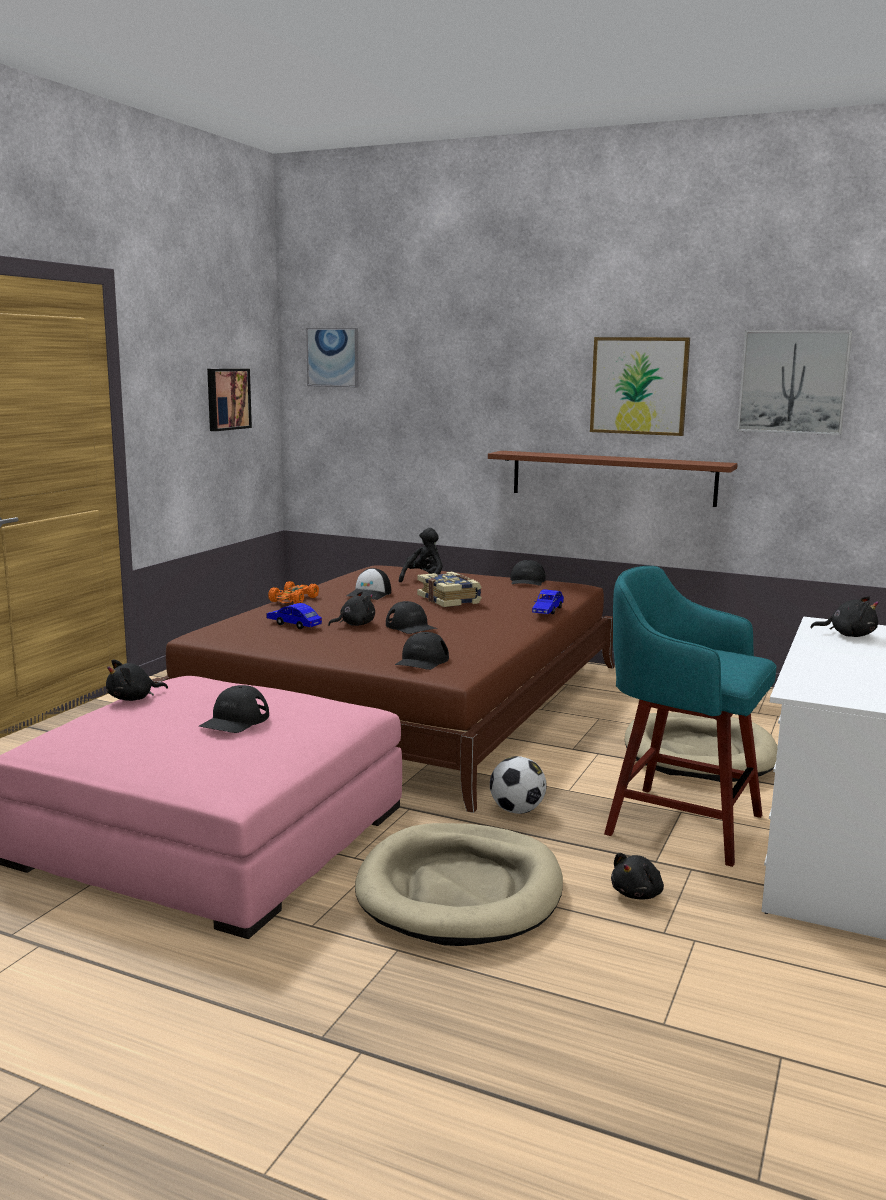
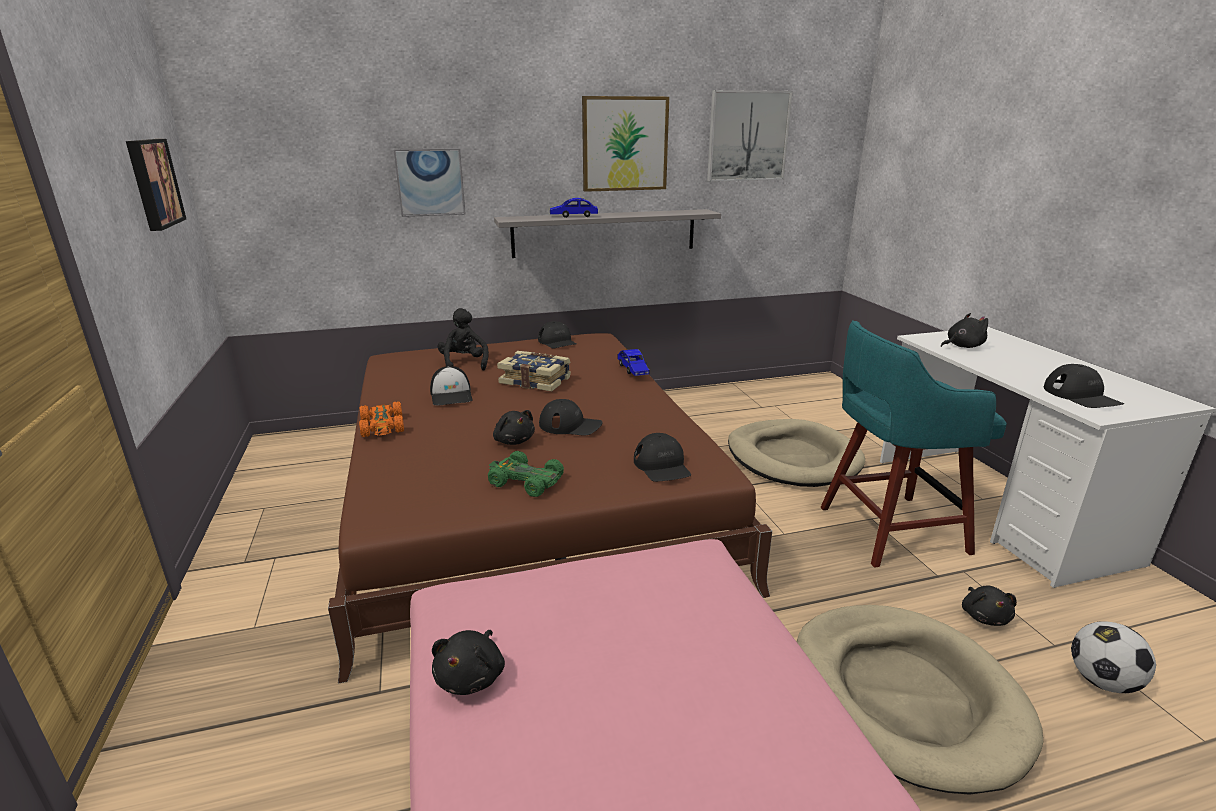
camera: 40 degrees left, 10 degrees up
black cap [199,685,269,733] -> black cap moved to [1044,364,1124,408]
blue toy car [267,603,322,629] -> blue toy car moved to [550,198,598,218]
picture [306,328,359,387] -> picture moved to [393,148,466,217]
black plush toy [328,591,375,626] -> black plush toy turned 120 degrees clockwise [493,410,535,445]
brown shelf [488,451,738,507] -> grey shelf [494,209,721,258]
football [490,756,546,814] -> football moved to [1071,622,1156,693]
none -> green toy car [488,451,564,497]

